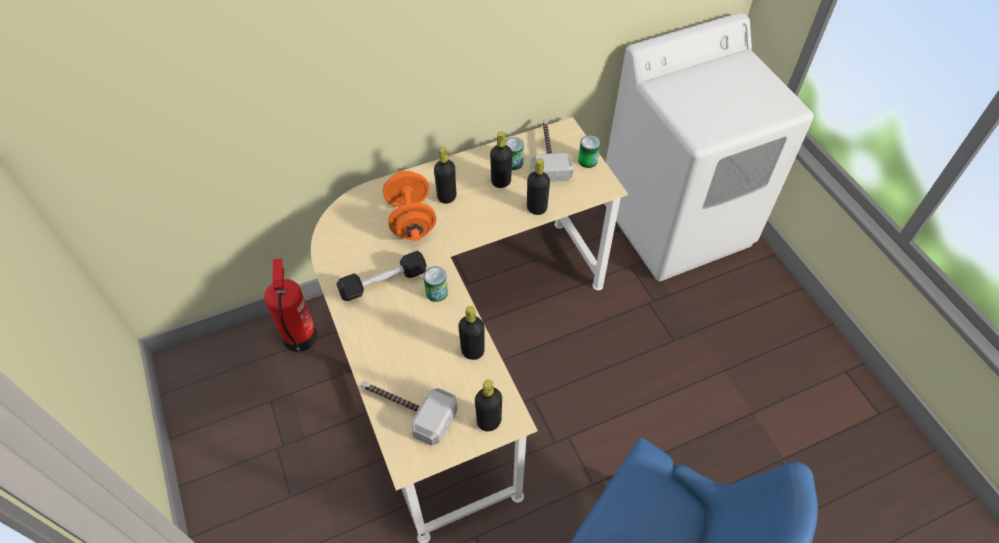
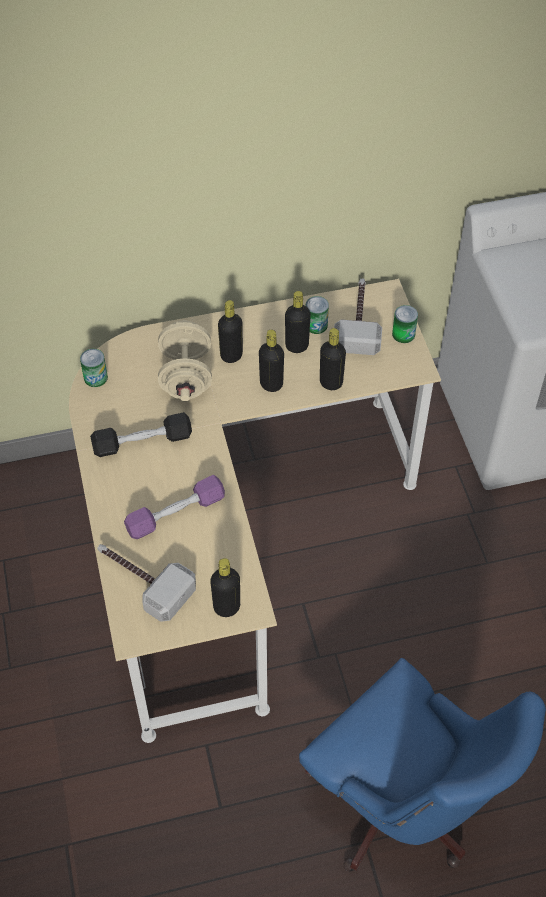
camera: 10 degrees right, 0 degrees up
fire extinguisher [264,259,318,353] -> none
orange dumbbell [383,171,436,241] -> beige dumbbell [158,320,212,401]
can [424,266,448,302] -> can moved to [80,349,108,387]
black bottle [458,306,484,360] -> black bottle moved to [259,330,284,392]
none -> purple dumbbell [124,475,225,539]

